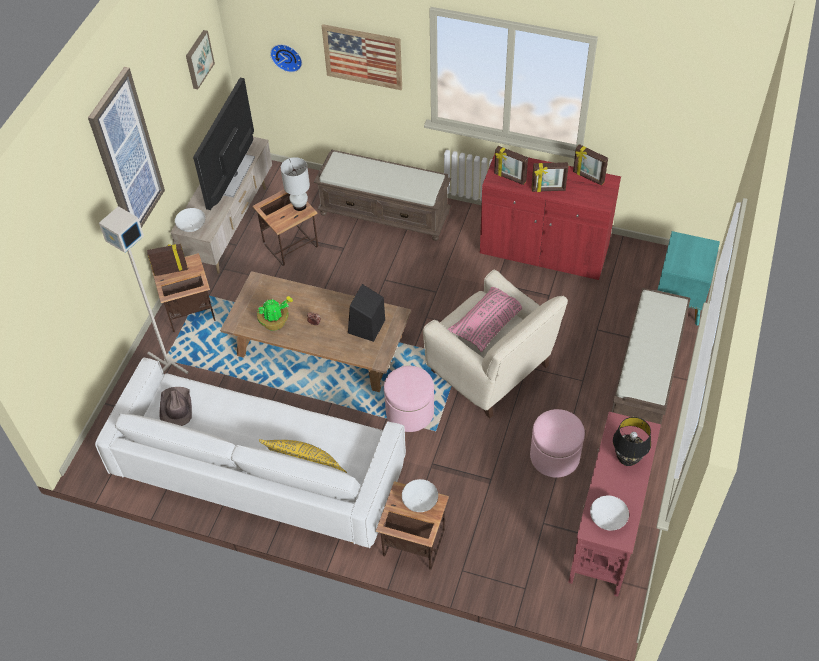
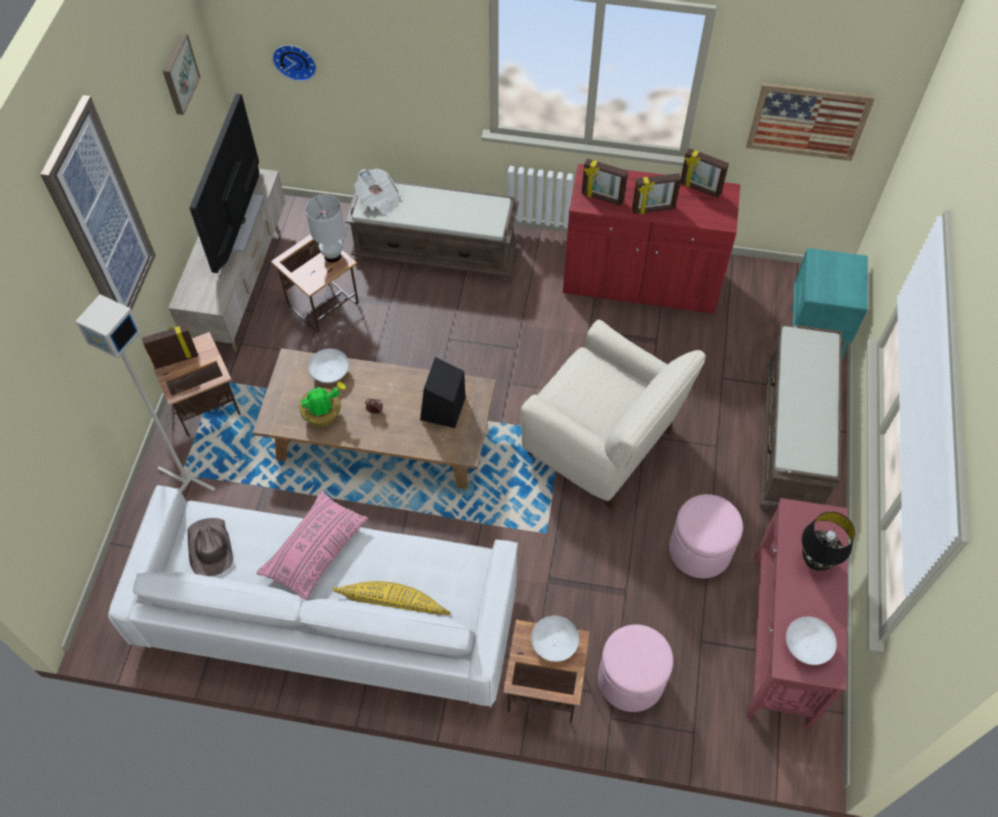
camera: 10 degrees left, 5 degrees up
white bowl [175,208,205,232] -> white bowl moved to [308,349,349,383]
picture [322,24,402,90] -> picture moved to [746,83,875,161]
pink ottoman [384,366,434,432] -> pink ottoman moved to [598,624,673,712]
pink pillow [448,287,522,352] -> pink pillow moved to [257,491,368,600]
none -> newspaper [354,169,401,216]

